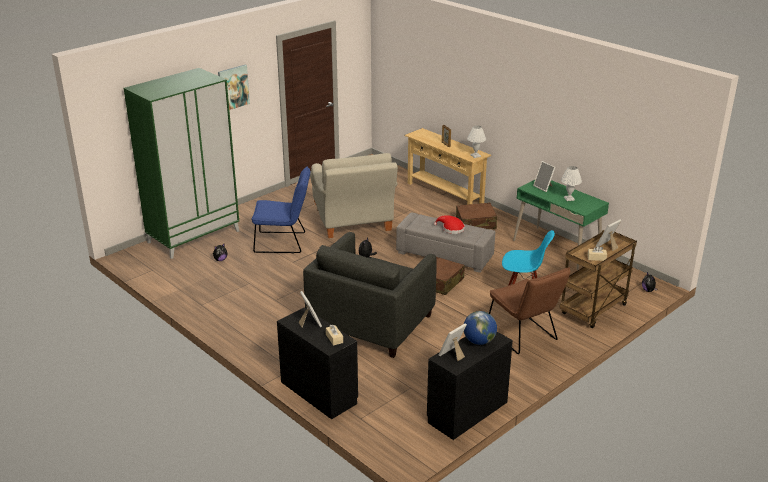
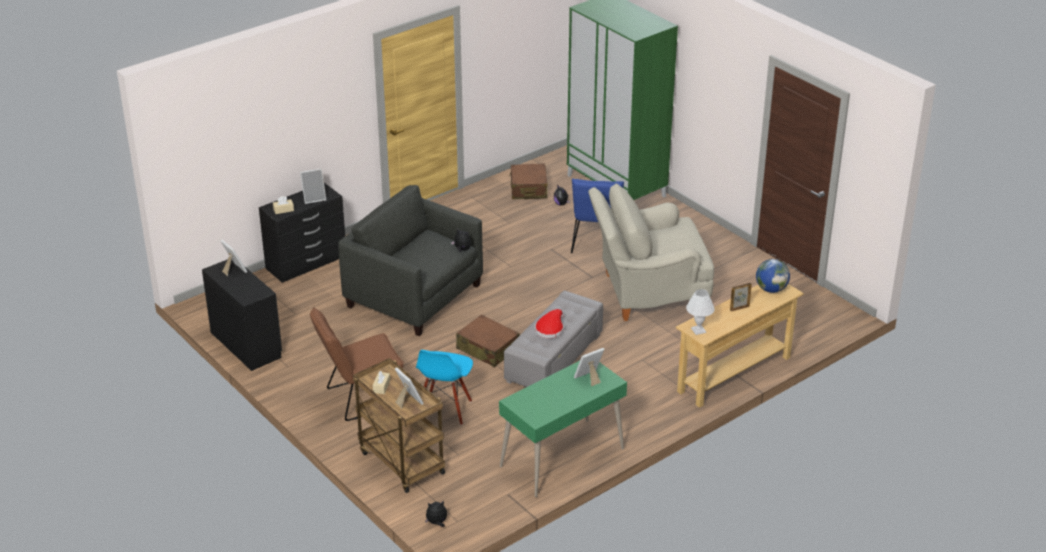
camera: 95 degrees right, 5 degrees up
picture [218,65,250,110] -> none
brown suitcase [456,202,497,229] -> brown suitcase moved to [509,164,548,199]
globe [464,311,497,345] -> globe moved to [756,259,790,293]
white table lamp [561,166,582,201] -> none

